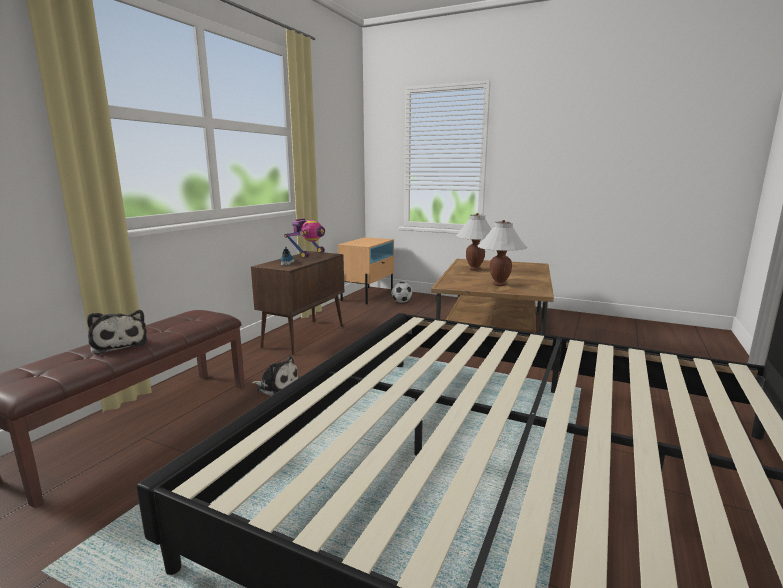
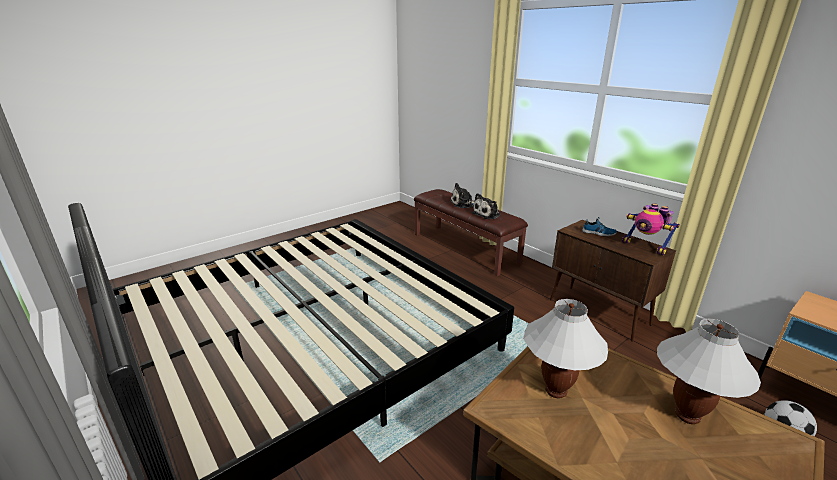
camera: 115 degrees right, 10 degrees up
plush toy [252,356,298,395] -> plush toy moved to [472,193,500,219]

